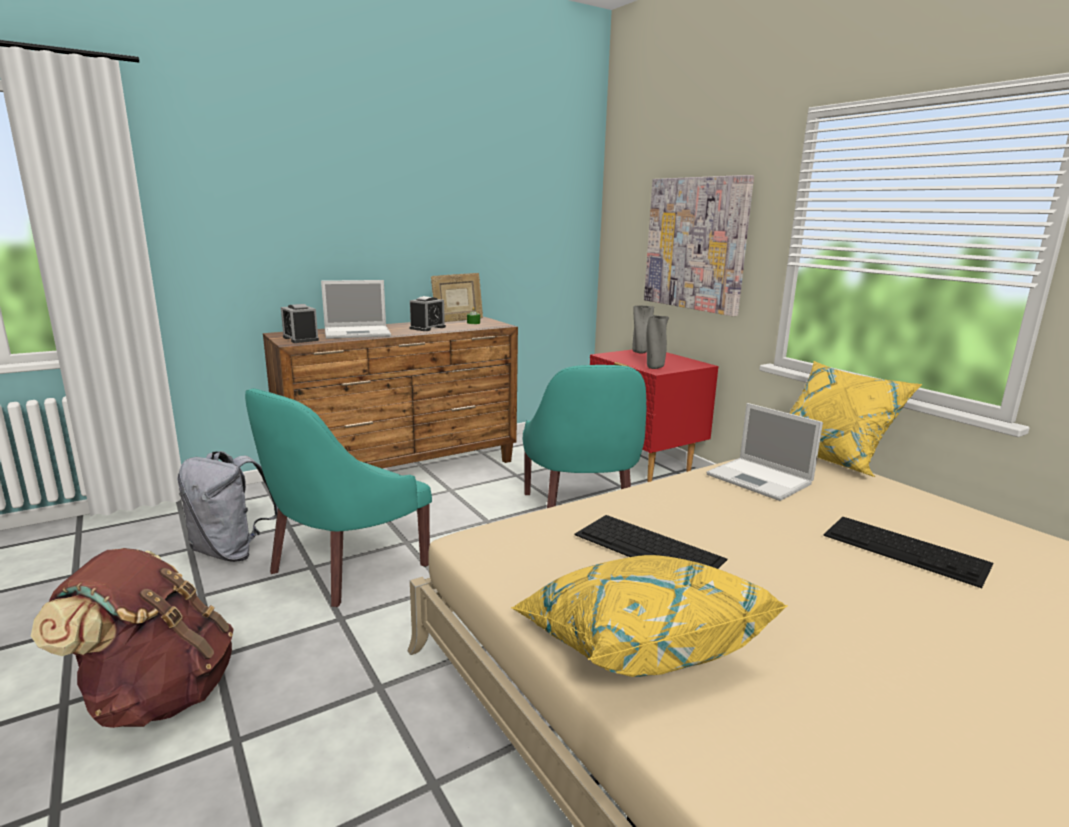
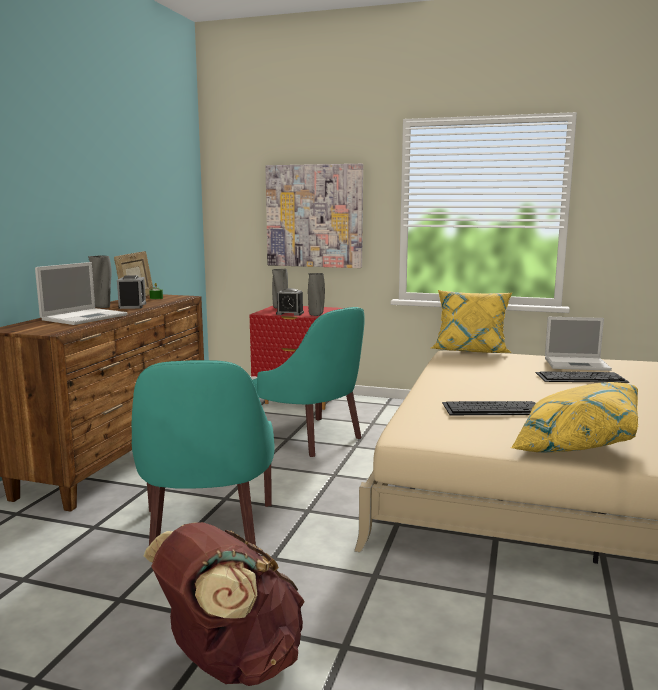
camera: 40 degrees left, 5 degrees down
grey backpack [178,451,278,562] -> none
alarm clock [281,304,319,343] -> alarm clock moved to [276,288,304,316]
laptop [707,403,823,501] -> laptop moved to [545,317,612,371]
none -> grey vase [88,255,111,308]

